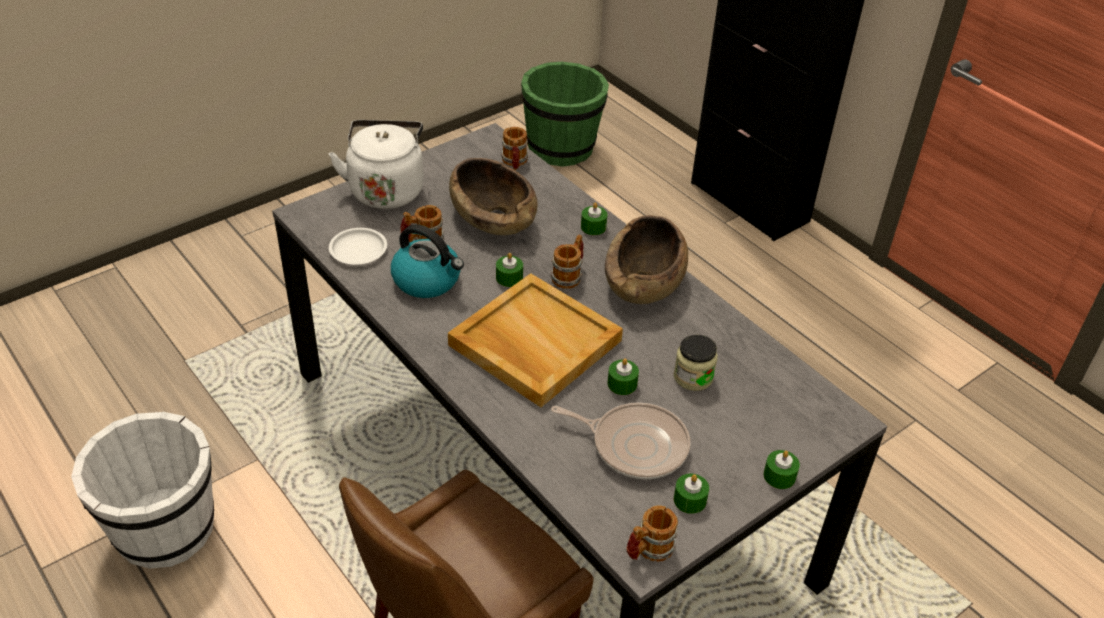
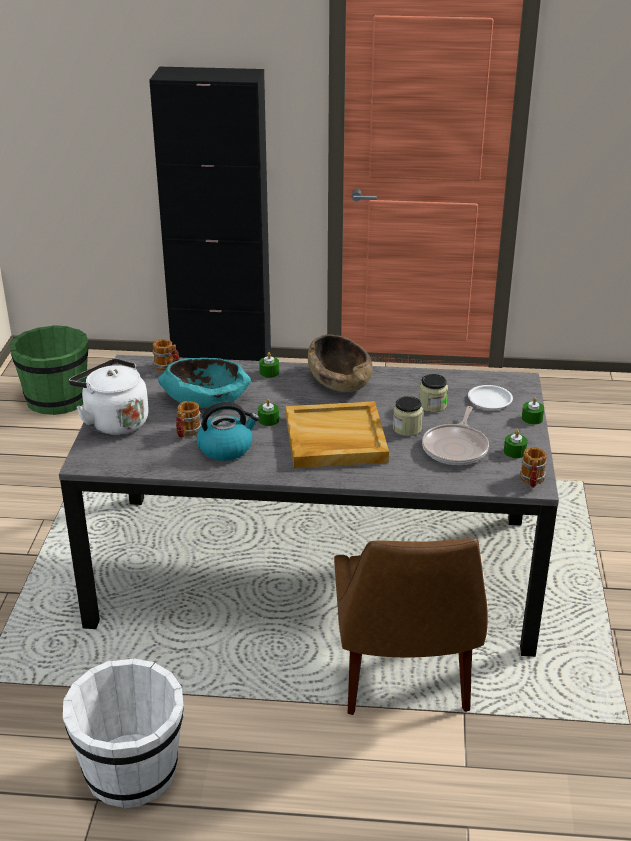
camera: 45 degrees left, 10 degrees down
white plate [329,228,387,264] -> white plate moved to [468,385,513,409]
brown bowl [449,158,537,235] -> turquoise bowl [158,358,251,408]
mug [550,234,584,289] -> none
frying pan [551,402,690,479] -> frying pan turned 135 degrees clockwise [422,406,489,465]
green candle [607,358,639,395] -> jar [393,396,423,436]

